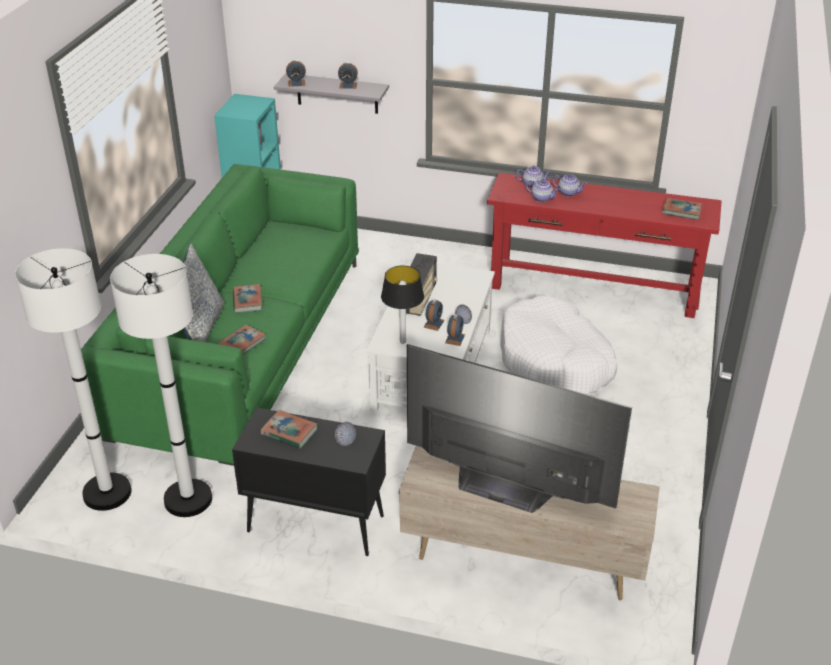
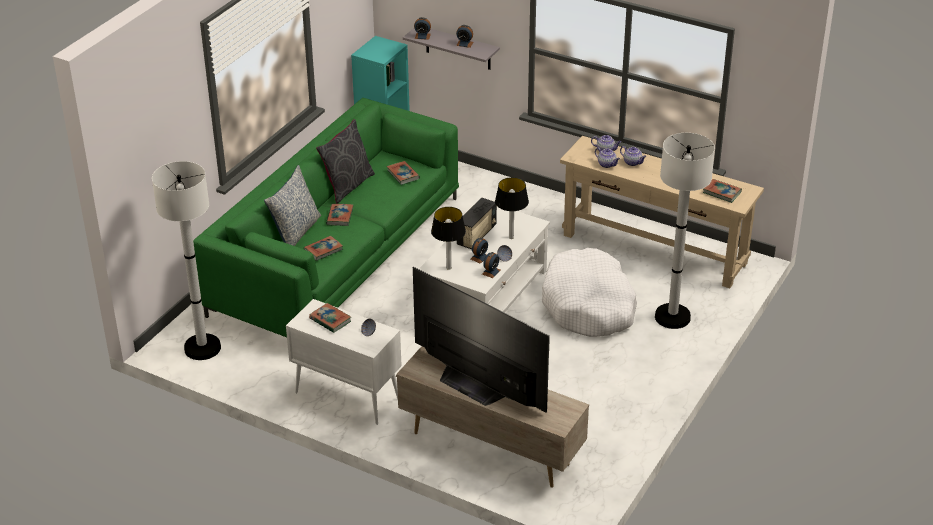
camera: 15 degrees right, 0 degrees up
white floor lamp [110,254,212,517] -> white floor lamp moved to [655,133,715,329]
black cabinet [232,407,386,556] -> white cabinet [286,299,402,425]
red console table [487,173,722,318] -> beige console table [560,136,764,288]
none -> grey pillow [316,119,375,204]
none -> book [387,161,420,185]
none -> table lamp [495,177,529,239]

